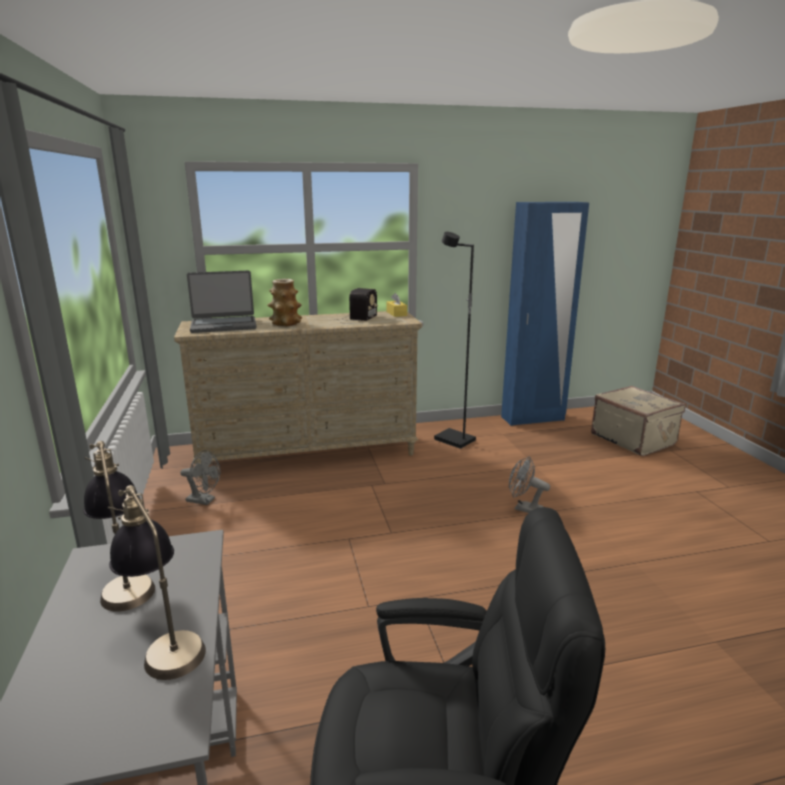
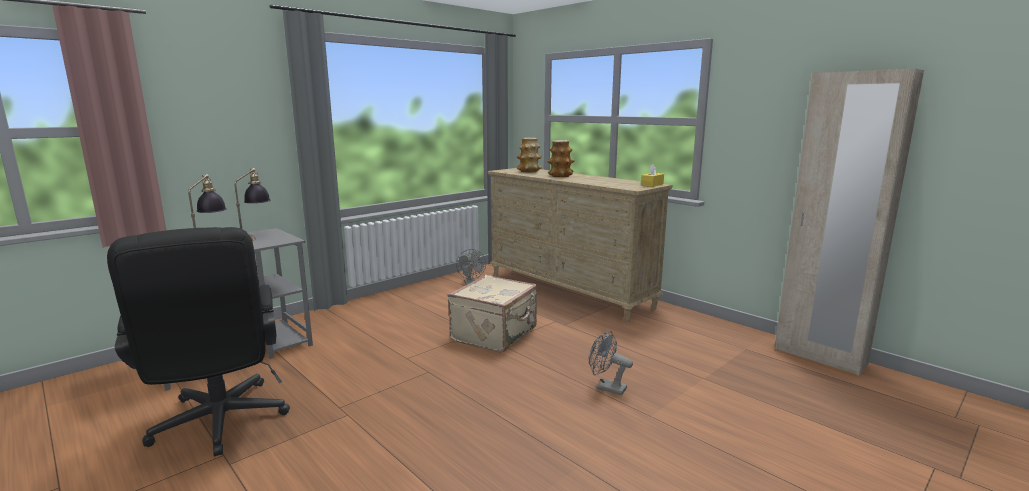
camera: 60 degrees right, 5 degrees down
laptop [187,270,257,333] -> vase [517,138,542,172]
radio [335,288,378,324] -> none
black floor lamp [434,232,476,449] -> none
blue wardrobe [501,202,589,426] -> beige wardrobe [775,69,924,375]
grey fan [509,456,550,513] -> grey fan turned 60 degrees counterclockwise [589,331,633,395]
beige suitcase [591,386,686,456] -> beige suitcase moved to [448,275,538,353]

